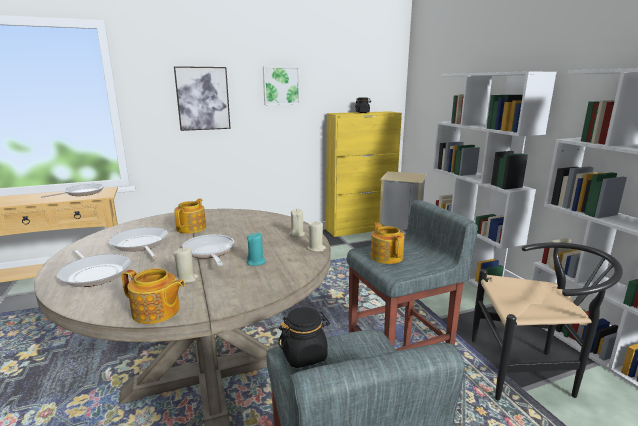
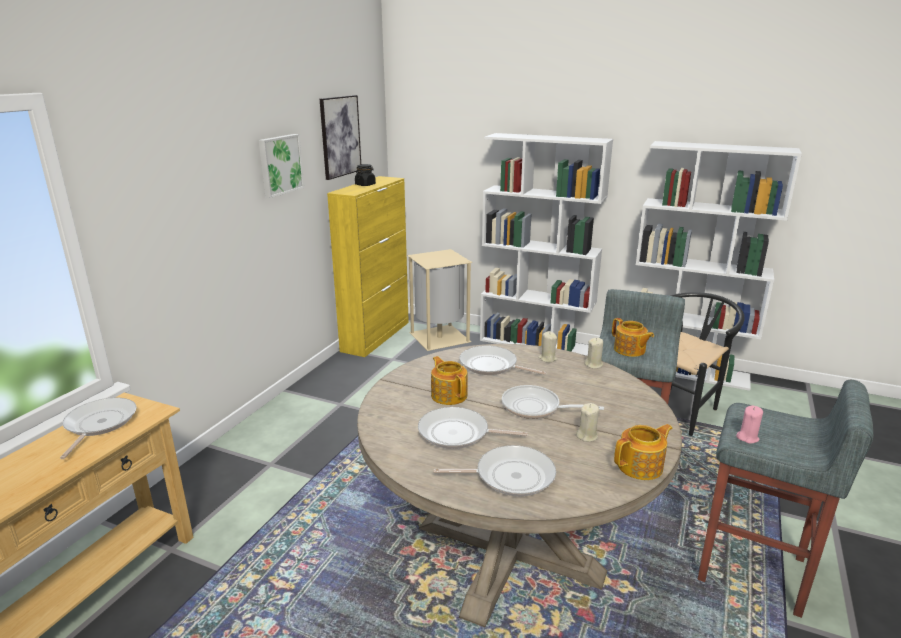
camera: 45 degrees left, 5 degrees up
picture [174,66,231,131] -> picture moved to [320,95,361,180]
turquoise candle [246,233,266,266] -> none
black jar [278,307,330,368] -> pink candle [736,405,763,444]
teapot [371,223,405,264] -> teapot turned 150 degrees counterclockwise [612,318,654,357]
none -> frying pan [459,346,546,375]

